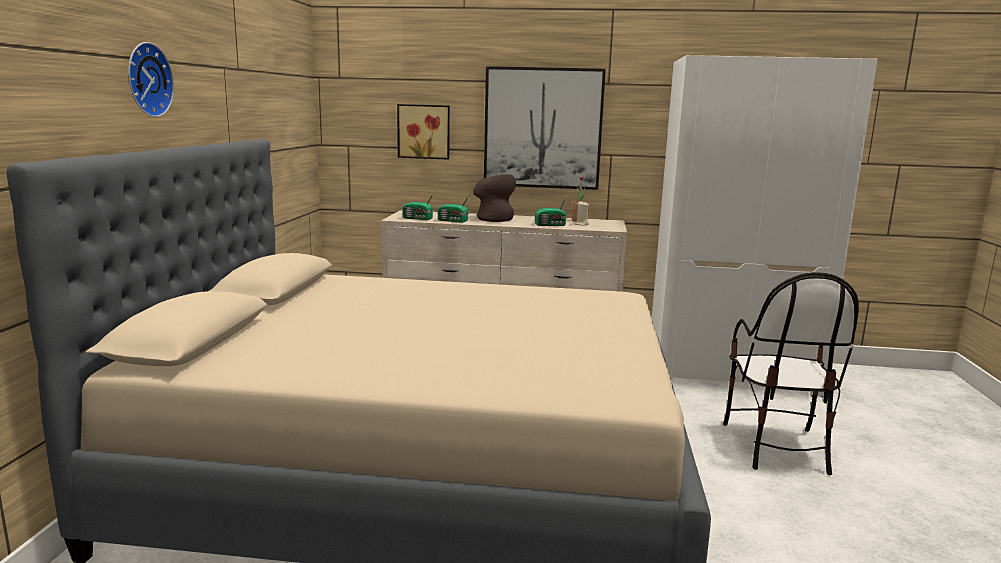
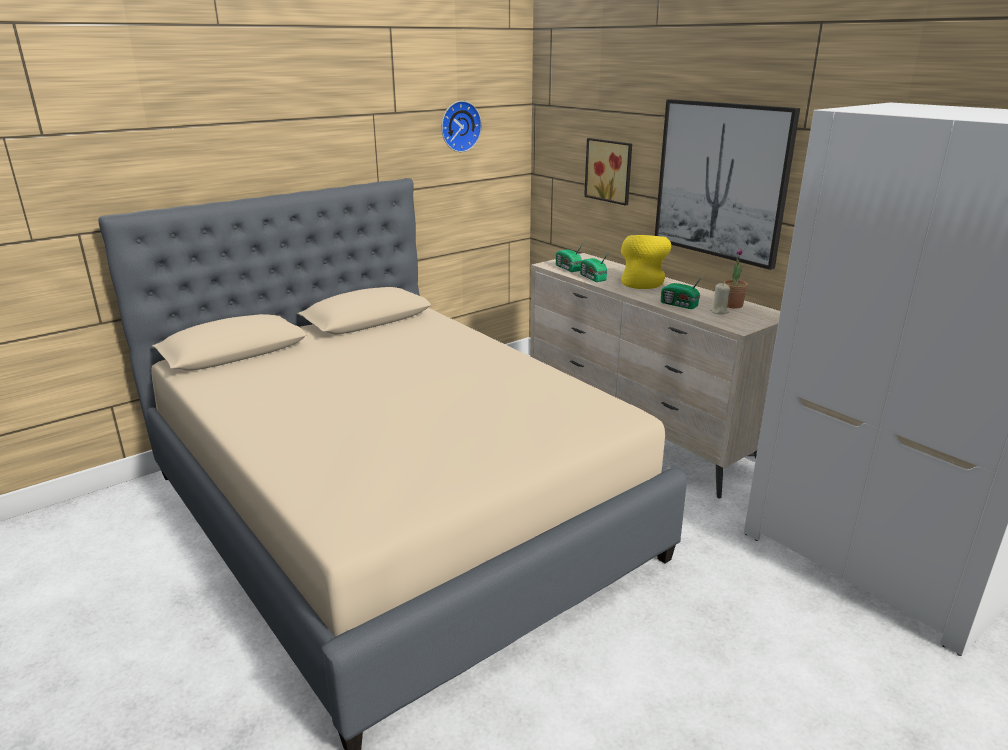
camera: 45 degrees right, 10 degrees up
wall clock [128,42,174,117] -> wall clock moved to [441,101,482,152]
brown vase [473,174,516,222] -> yellow vase [621,235,671,289]
chair [723,272,859,475] -> none

